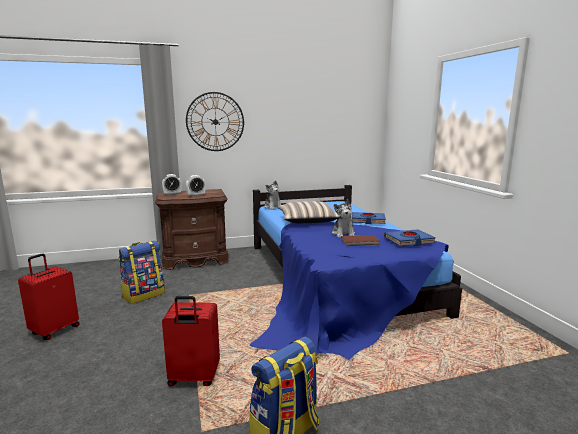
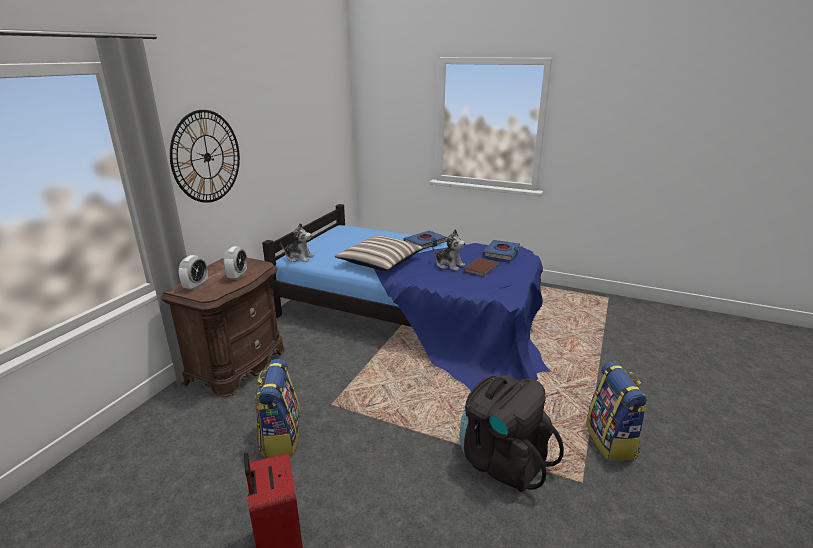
camera: 50 degrees left, 10 degrees up
red suitcase [162,296,220,386] -> black backpack [460,375,564,492]

